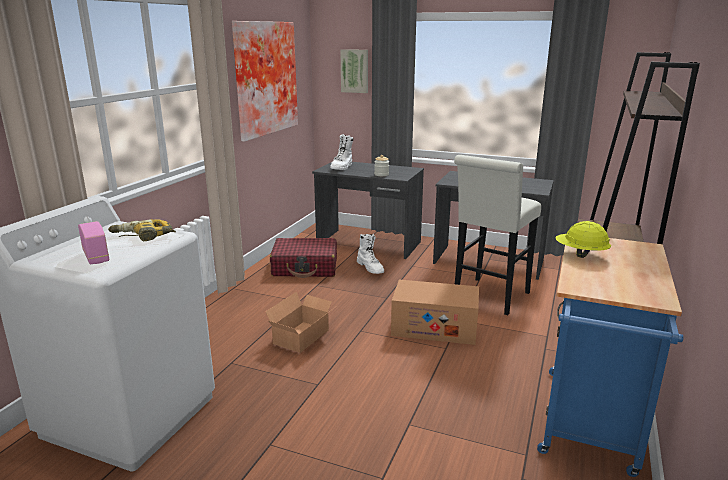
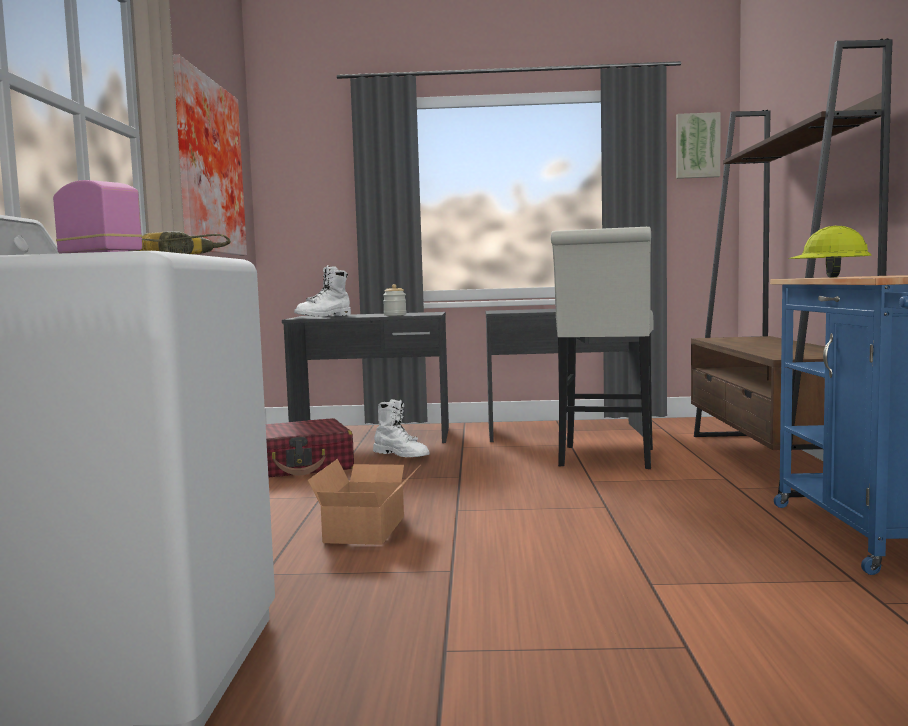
camera: 20 degrees left, 15 degrees down
white boot [330,134,353,170] -> white boot turned 45 degrees clockwise [294,265,351,317]
picture [340,49,368,93] -> picture moved to [676,112,721,179]
cardboard box [391,280,479,345] -> none

